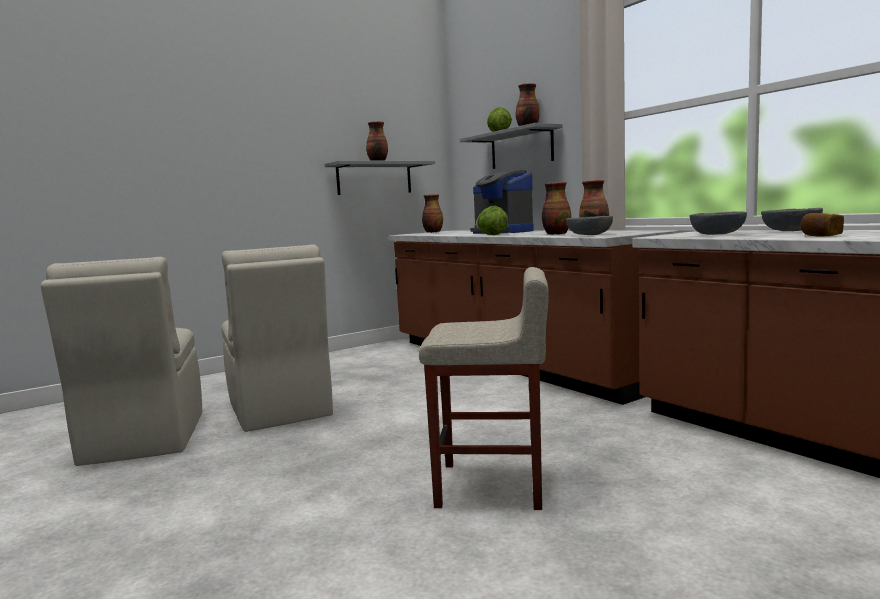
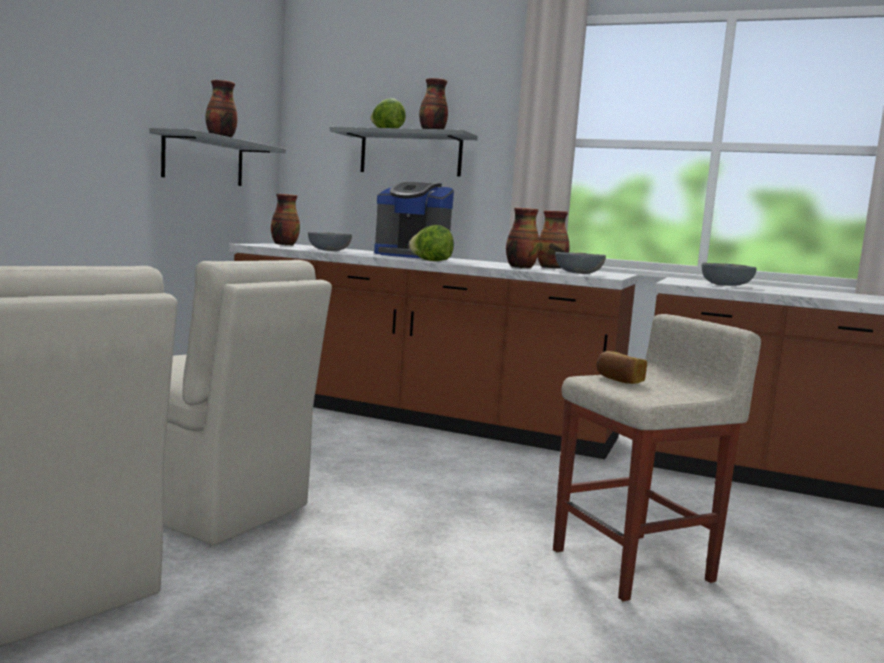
camera: 35 degrees left, 0 degrees up
grey bowl [761,208,823,231] -> grey bowl moved to [308,232,352,251]
bread [800,213,844,237] -> bread moved to [597,351,647,384]

